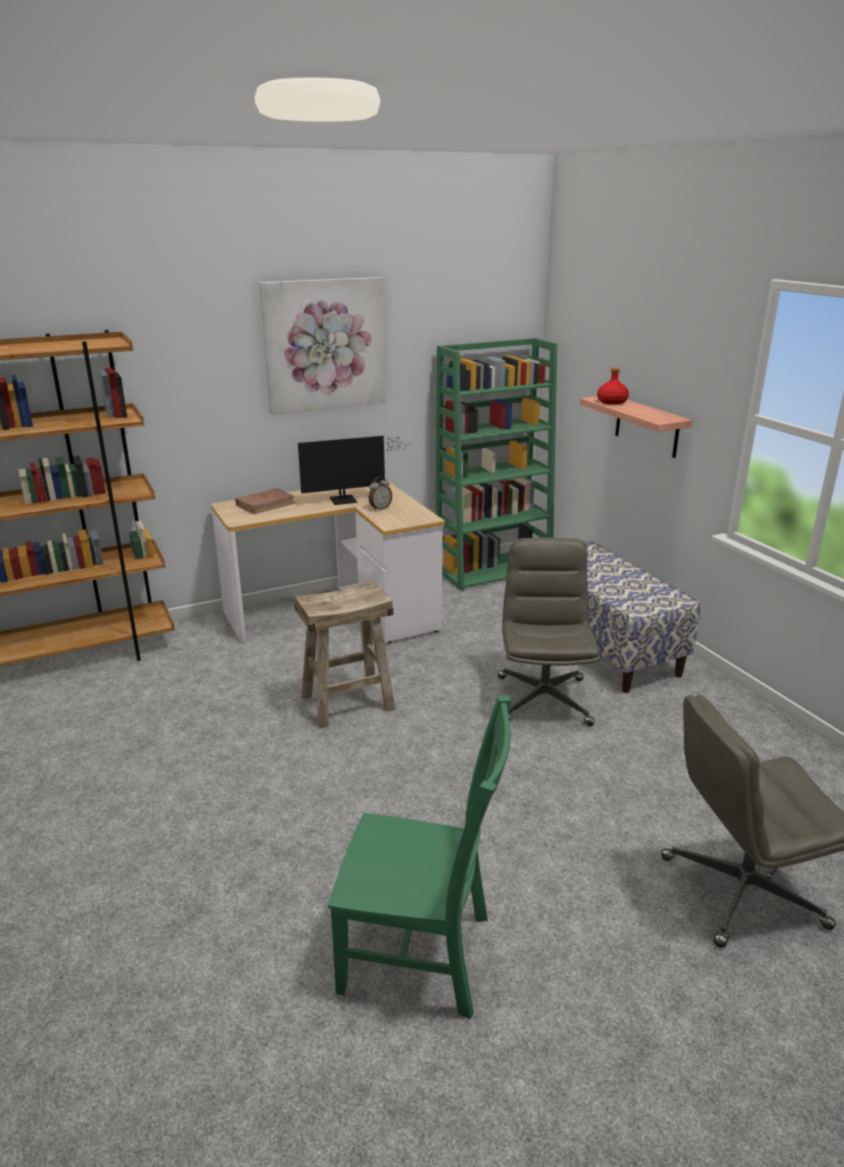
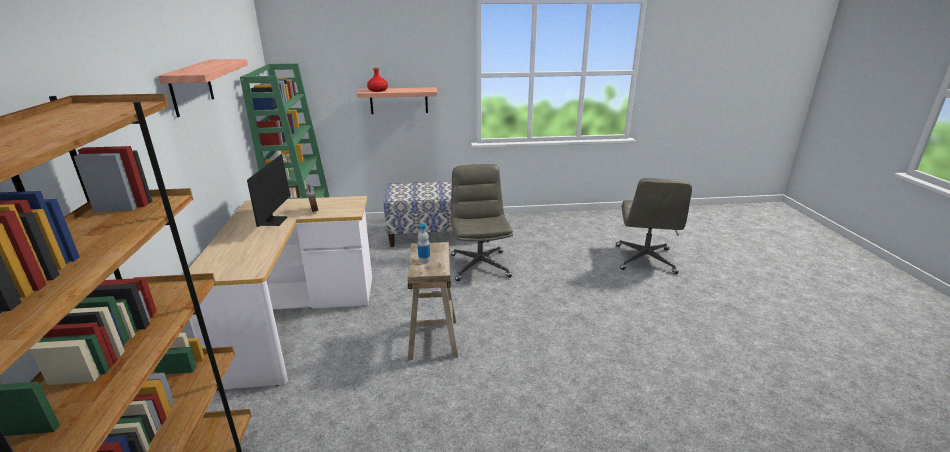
camera: 70 degrees left, 0 degrees up
brown book [235,488,296,514] -> none
picture [259,277,386,415] -> shelf [158,59,248,117]
green chair [328,696,511,1019] -> none
grey office chair [498,537,600,726] -> grey office chair turned 60 degrees clockwise [451,164,513,281]
none -> bottle [418,224,430,264]

